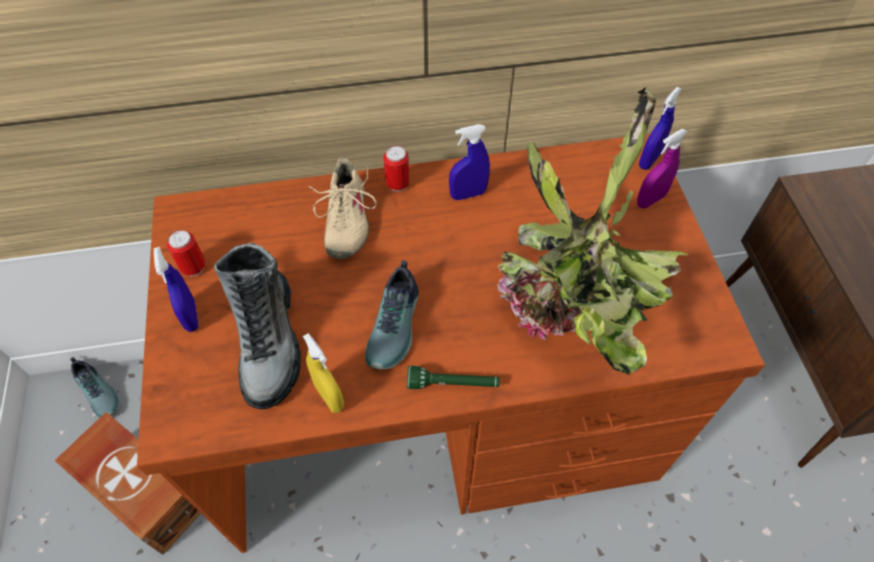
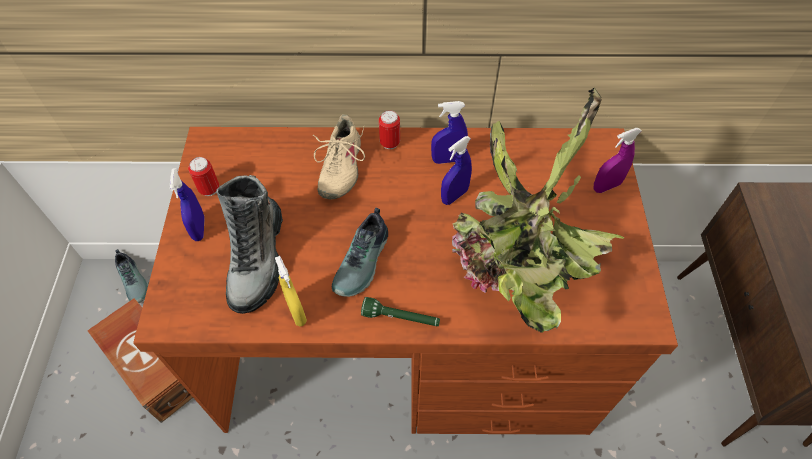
camera: 10 degrees right, 0 degrees up
blue spray bottle [639,87,682,170] -> blue spray bottle moved to [441,136,472,205]

